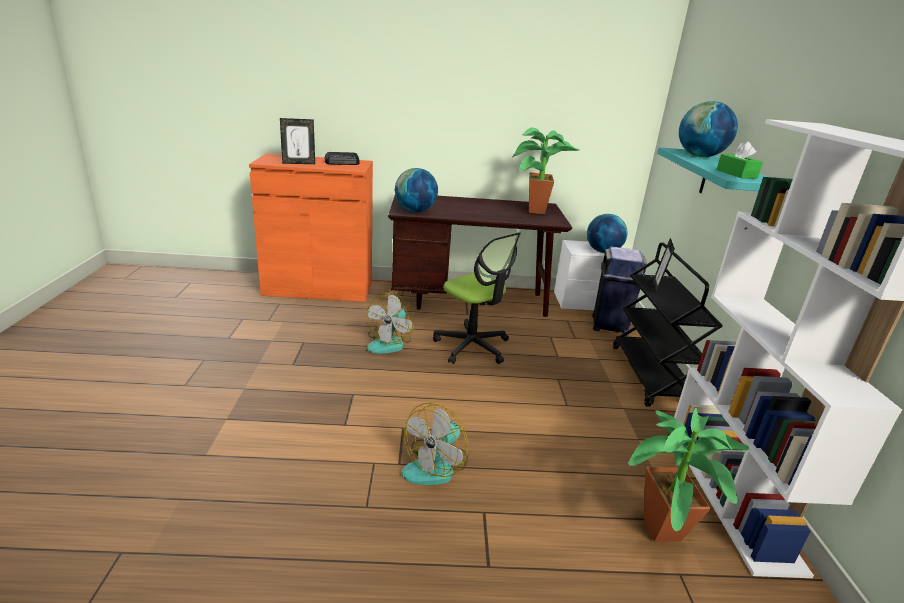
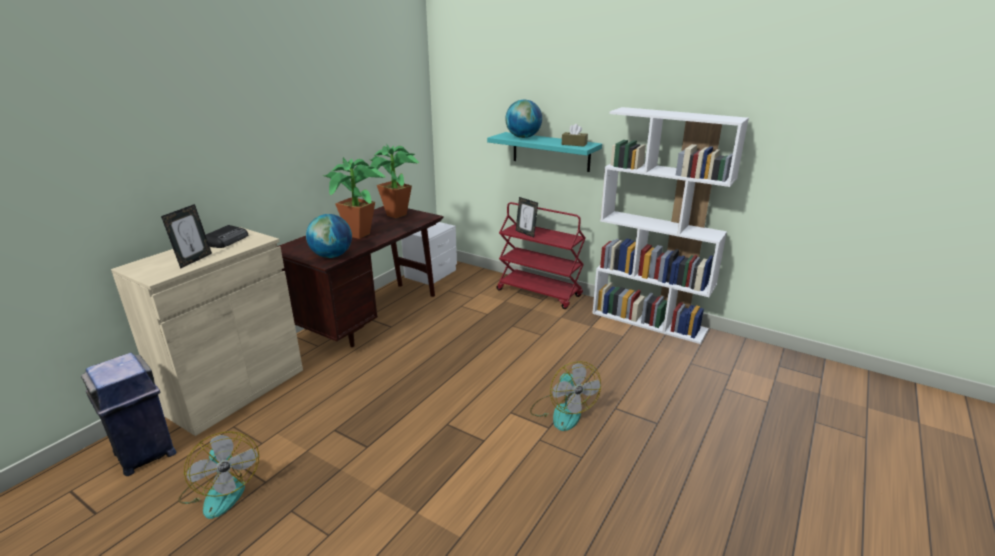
camera: 55 degrees left, 0 degrees up
orange cabinet [249,153,373,302] -> beige cabinet [111,227,303,436]
fan [366,292,415,353] -> fan moved to [178,431,259,519]
office chair [433,232,521,364] -> none
globe [587,214,627,253] -> none
blue trash can [592,246,647,336] -> blue trash can moved to [81,353,176,476]
black cart [613,242,723,407] -> red cart [497,202,585,309]
potted plant [628,408,749,542] -> potted plant moved to [323,157,386,239]
green tissue box [717,141,763,179] -> brown tissue box [562,124,588,147]

